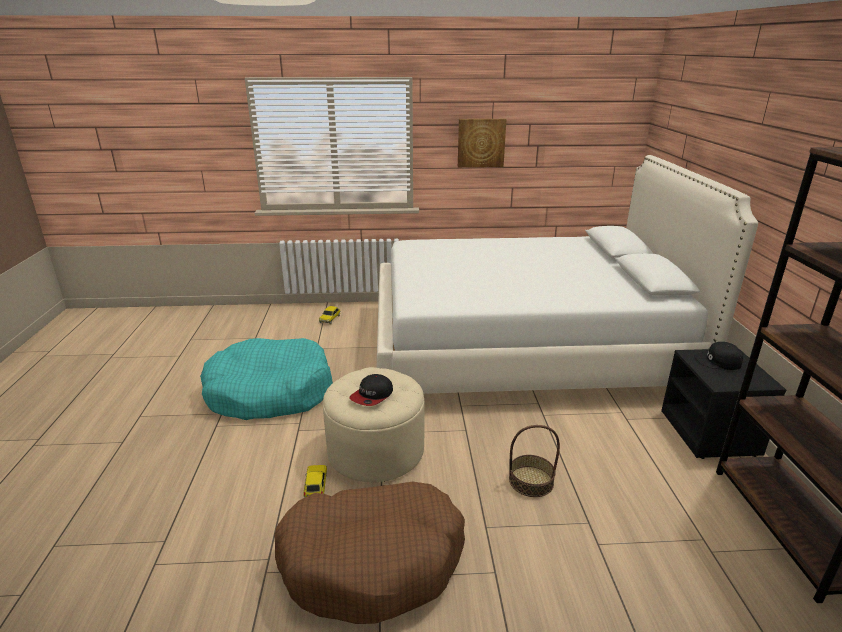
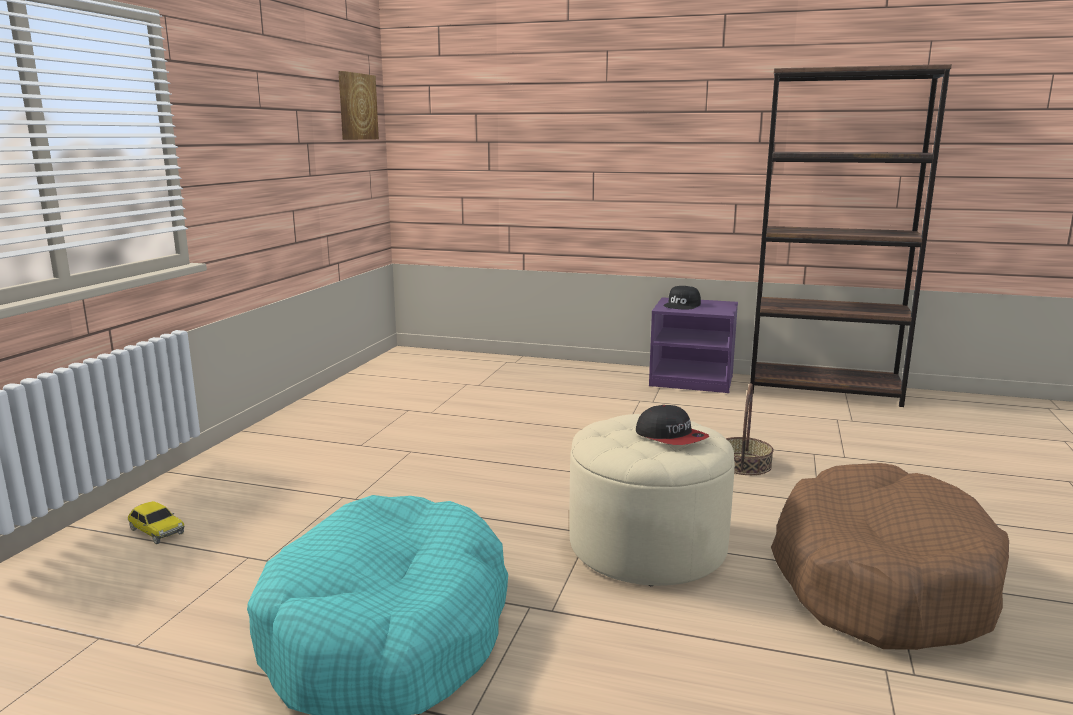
camera: 70 degrees left, 10 degrees down
toy car [303,465,327,498] -> none
white bed [377,155,758,394] -> none
picture [458,119,507,167] -> picture moved to [338,71,379,140]
black nightstand [661,349,786,459] -> purple nightstand [649,297,738,393]

